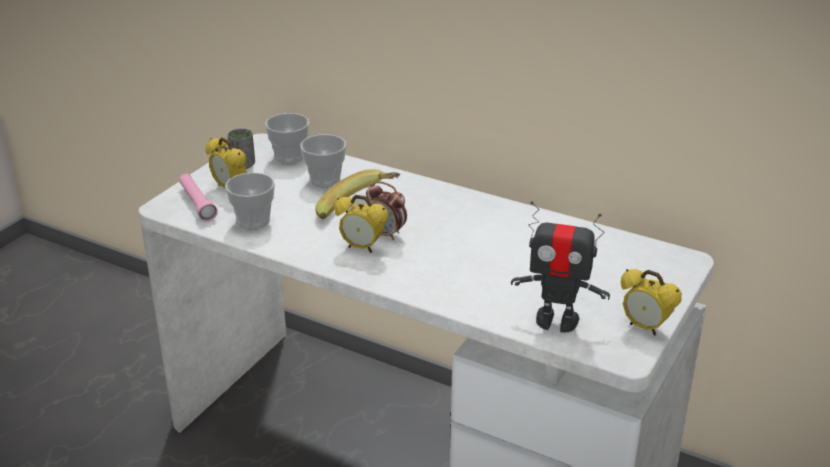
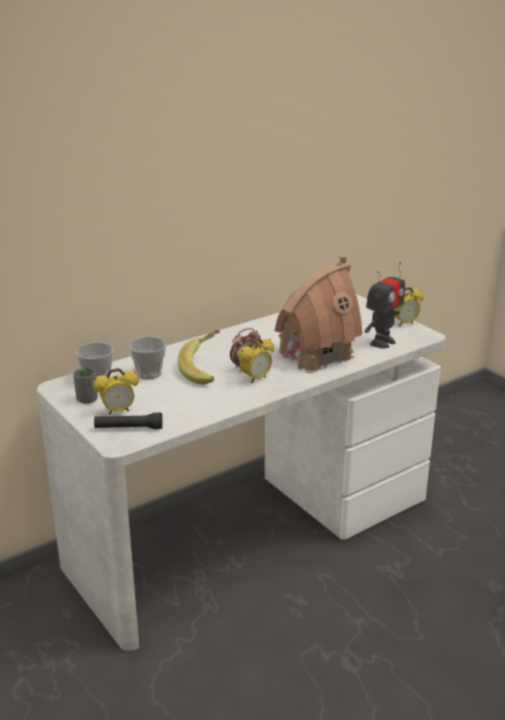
camera: 65 degrees left, 5 degrees down
pink flashlight [179,173,218,221] -> black flashlight [94,413,162,429]
cup [225,172,275,230] -> none
none -> toy house [275,255,362,373]

